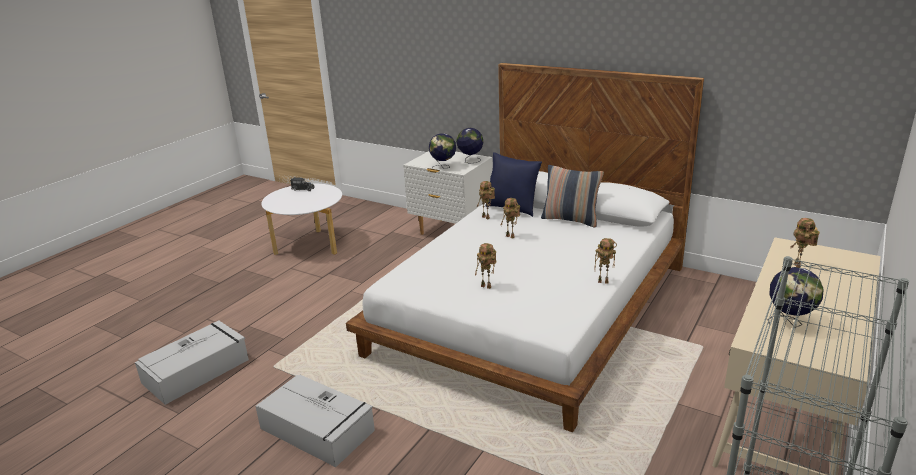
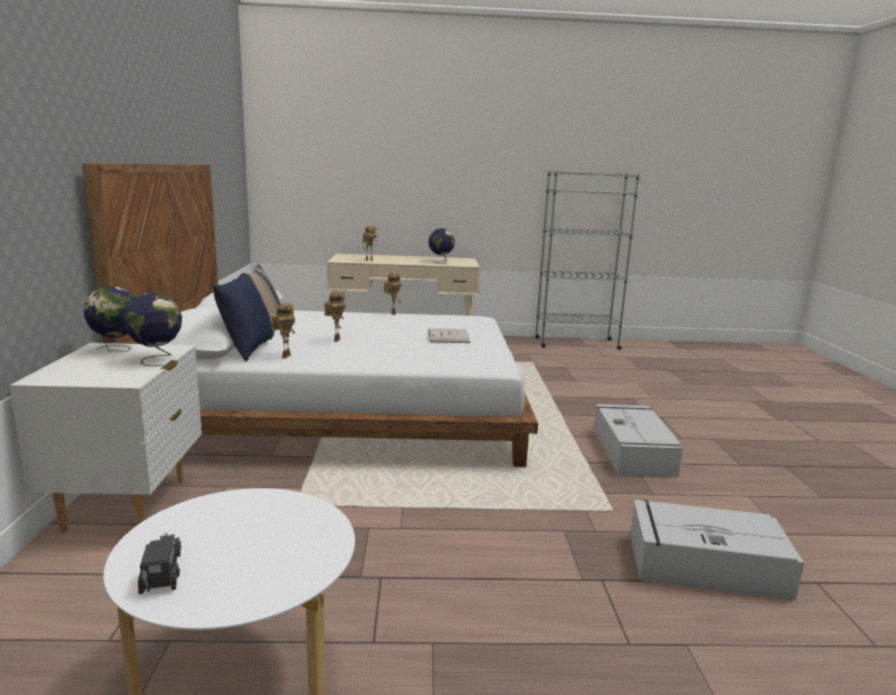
camera: 125 degrees left, 10 degrees down
toy robot [475,243,496,289] -> white book [428,328,470,343]

